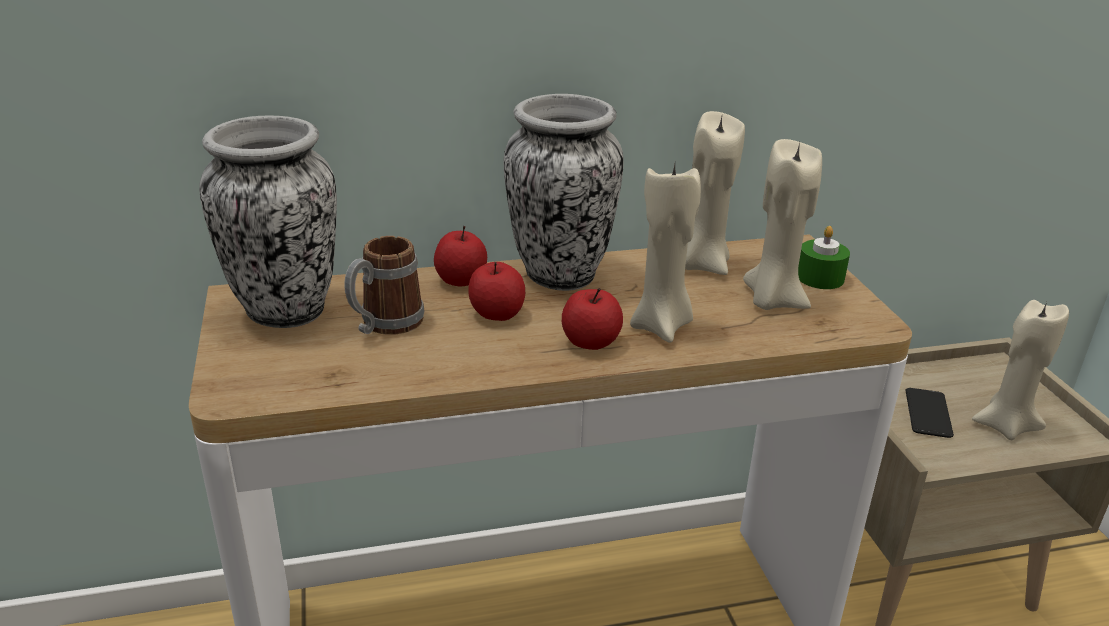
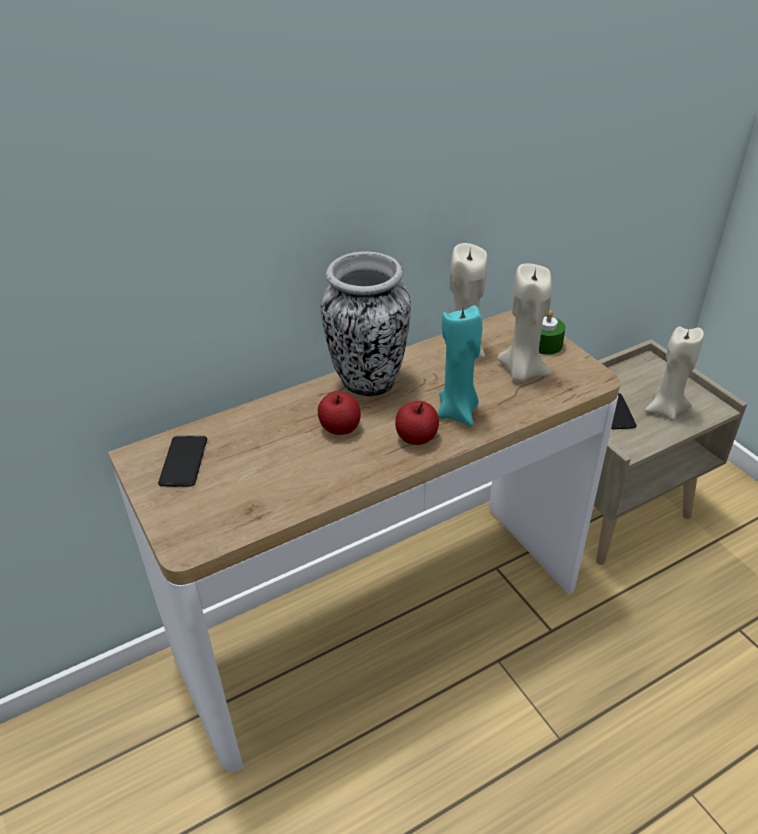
camera: 15 degrees left, 10 degrees up
vase [199,116,337,328] -> phone [158,436,207,487]
mug [345,236,425,335] -> none
apple [434,226,487,287] -> none
beige candle [630,164,701,343] -> turquoise candle [438,305,482,427]

